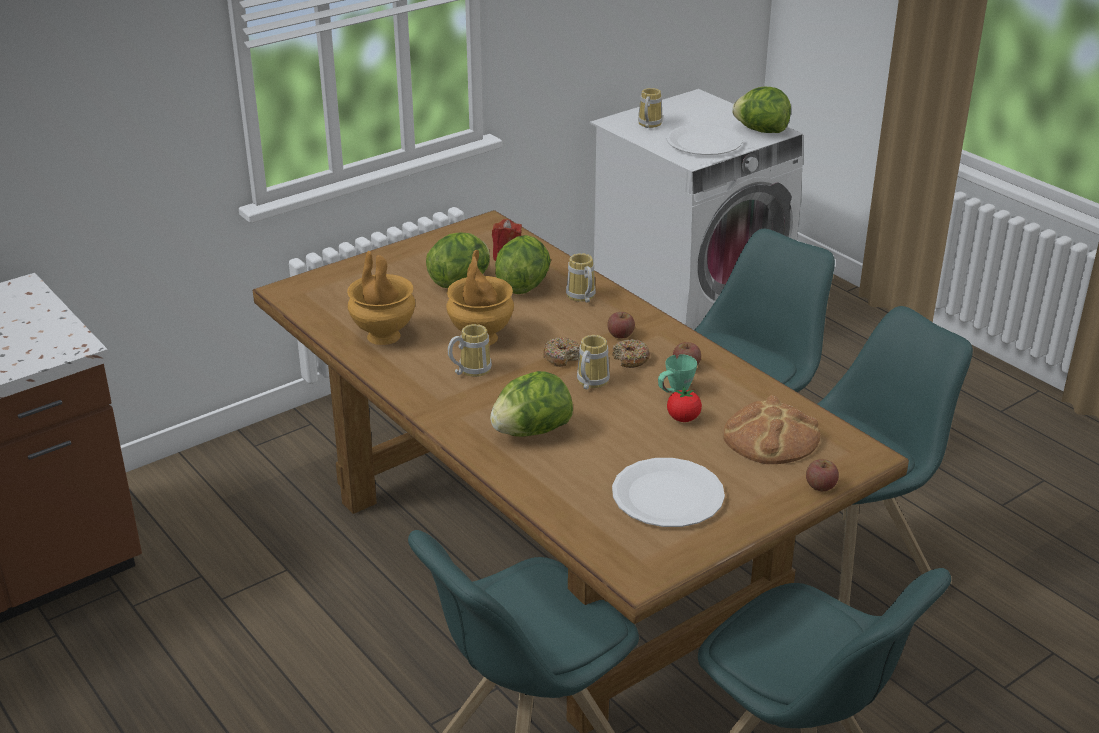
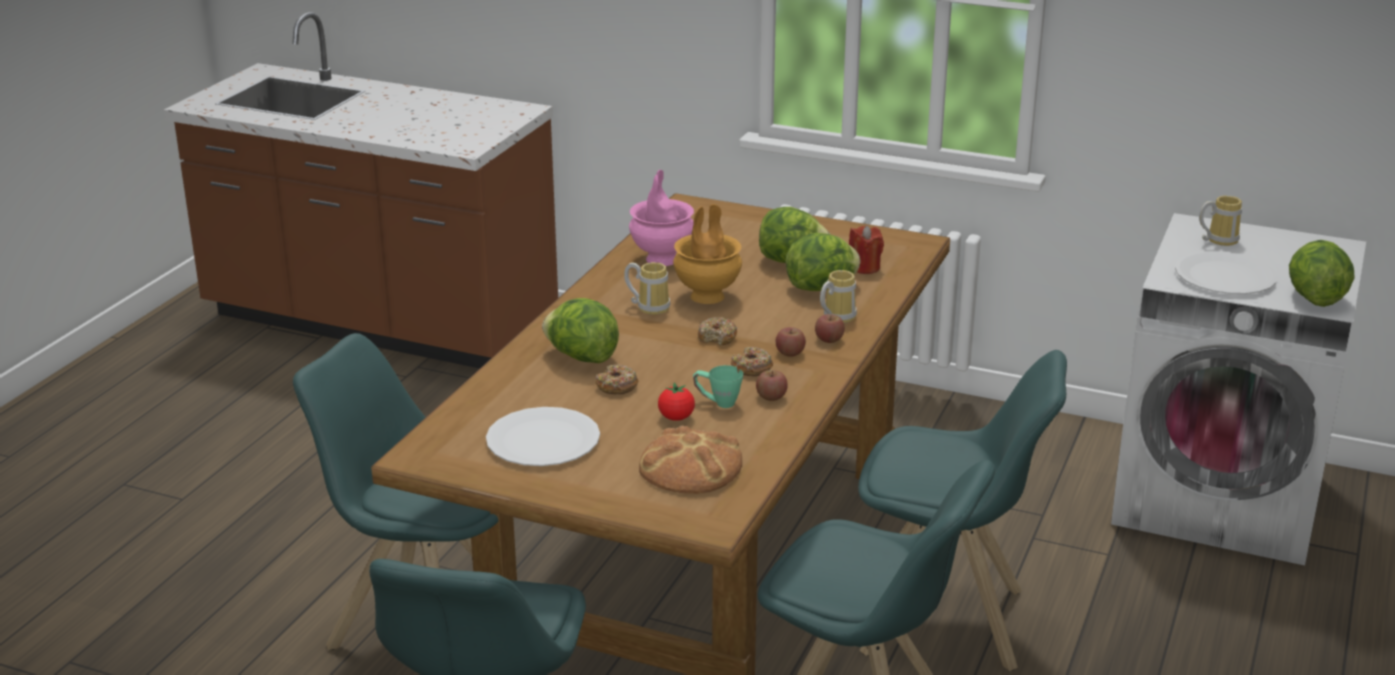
camera: 60 degrees right, 5 degrees down
brown vase [347,251,415,345] -> pink vase [629,170,694,266]
mug [577,335,610,389] -> none
apple [806,459,839,491] -> apple moved to [815,314,845,343]
none -> donut [595,364,638,394]

